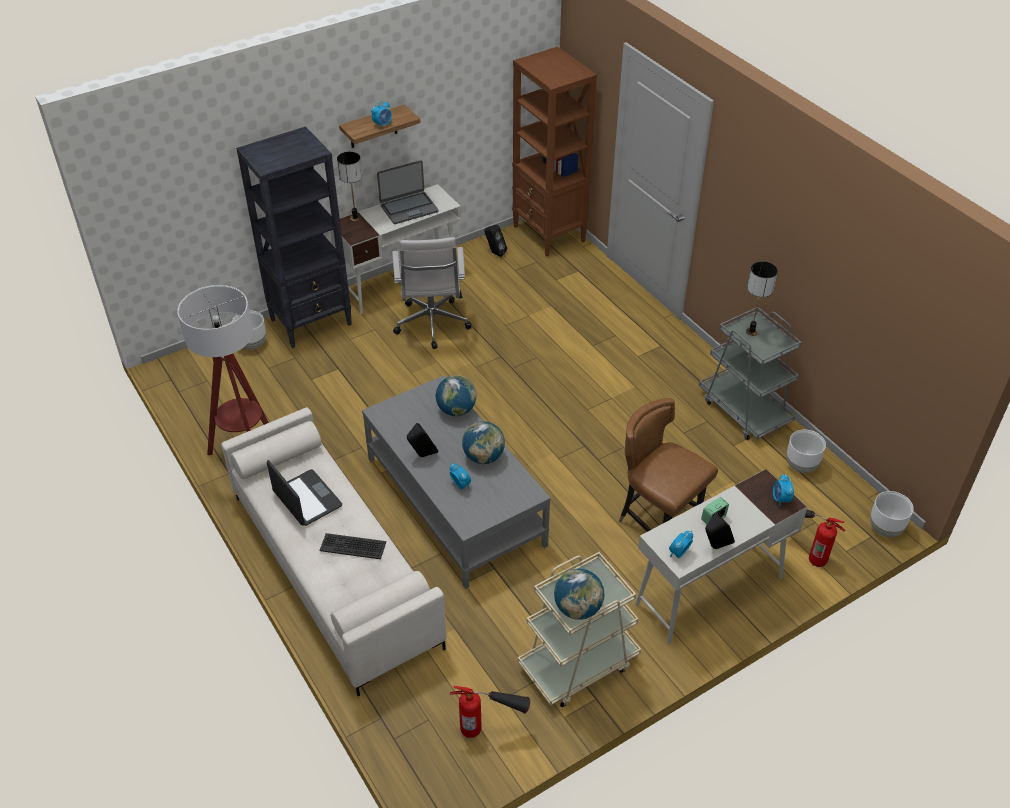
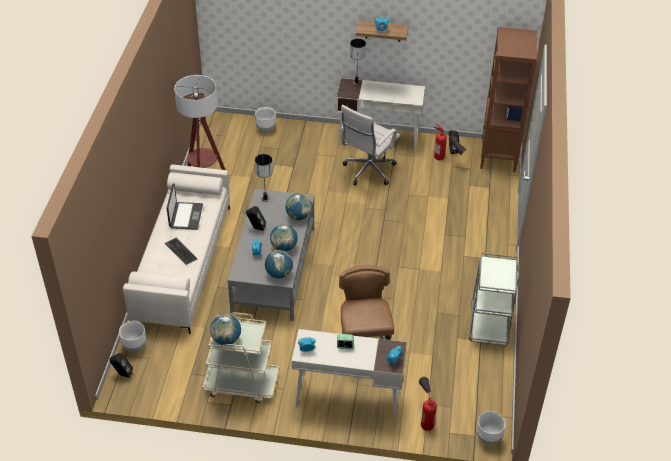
camera: 40 degrees right, 0 degrees up
black bookcase [236,126,352,348] -> none
laptop [377,160,439,224] -> none
fire extinguisher [450,686,530,738] -> fire extinguisher moved to [434,123,466,160]
black speaker [705,513,735,549] -> black speaker moved to [109,353,133,378]
table lamp [746,261,778,336] -> table lamp moved to [255,154,273,202]
white planter [786,430,826,473] -> white planter moved to [119,321,146,352]
none -> globe [265,250,293,278]

